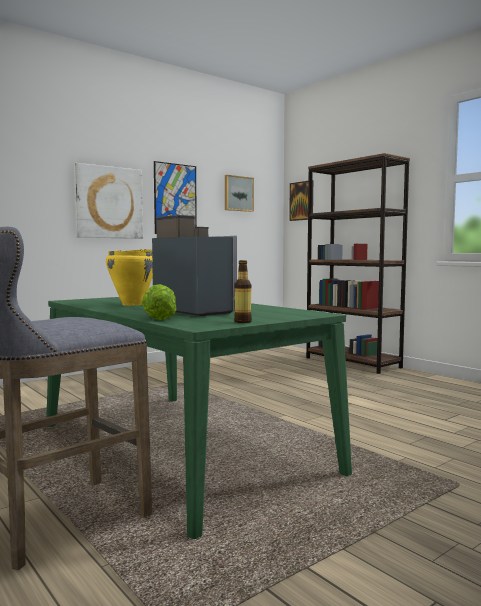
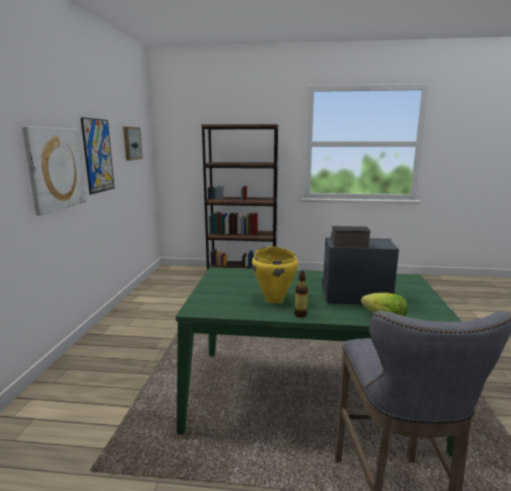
camera: 45 degrees left, 10 degrees up
bottle [234,260,252,323] -> bottle moved to [295,271,308,318]
picture [289,180,313,221] -> none

